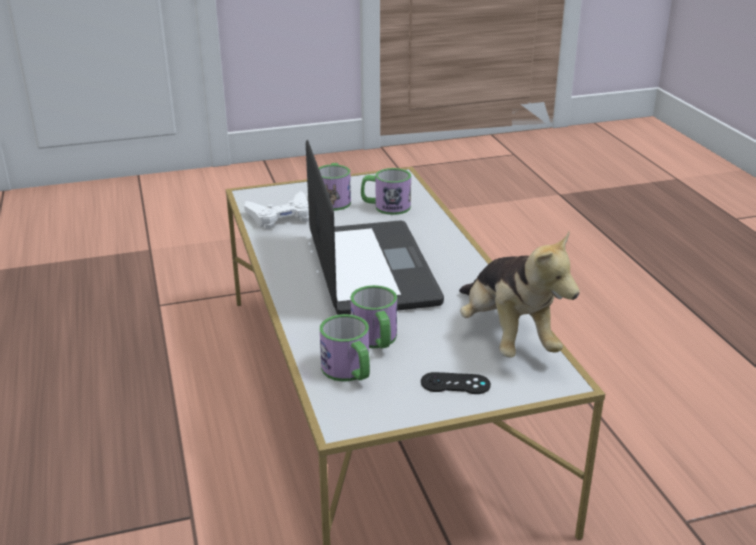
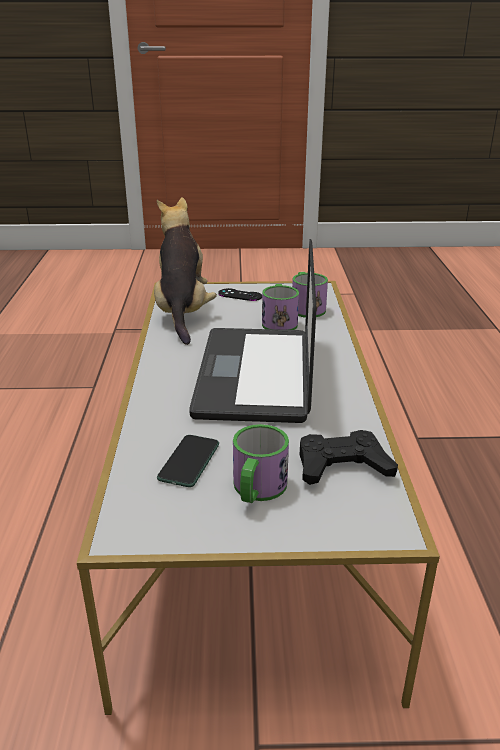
camera: 165 degrees left, 0 degrees up
white game controller [244,191,309,229] -> black game controller [300,430,398,485]
mug [361,168,411,215] -> phone [157,435,219,487]

